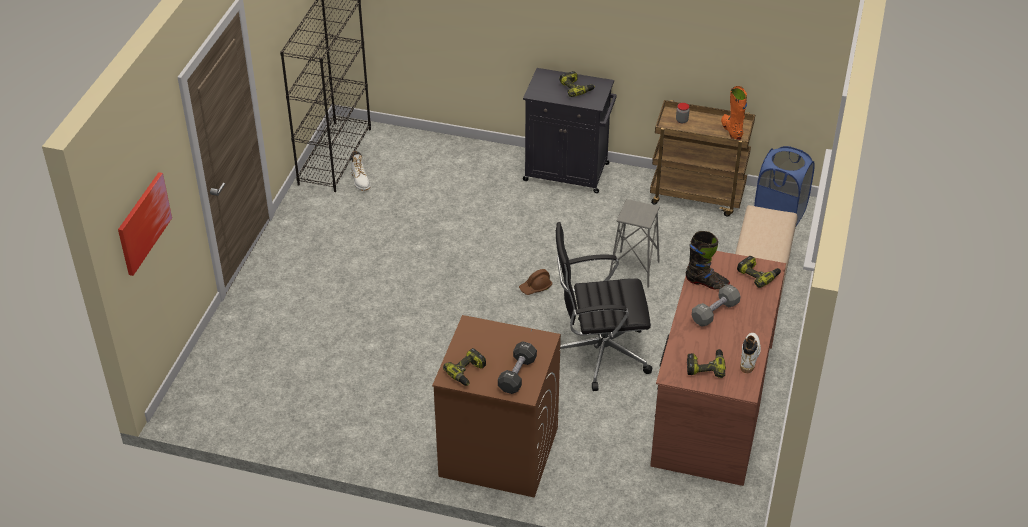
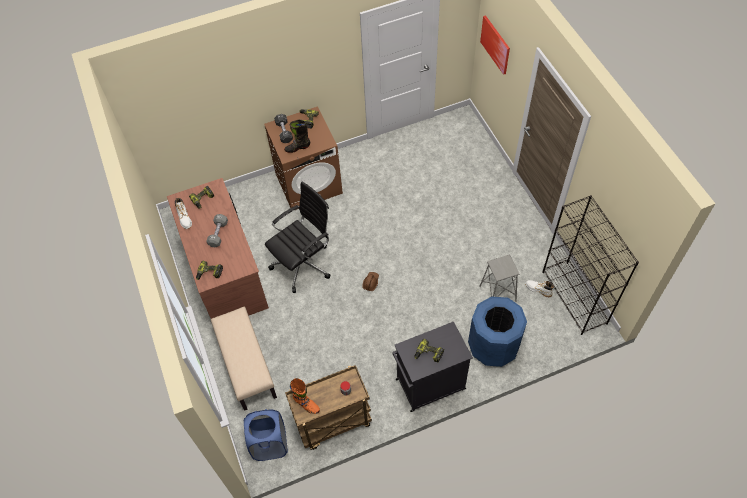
camera: 145 degrees right, 15 degrees up
grey stool [609,199,660,288] -> grey stool moved to [479,255,519,302]
black boot [686,231,730,289] -> black boot moved to [284,119,310,153]
none -> blue trash can [468,297,527,367]

